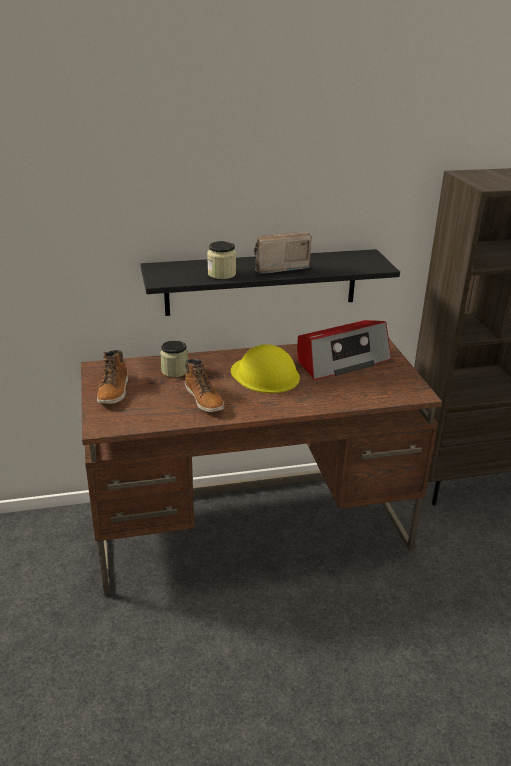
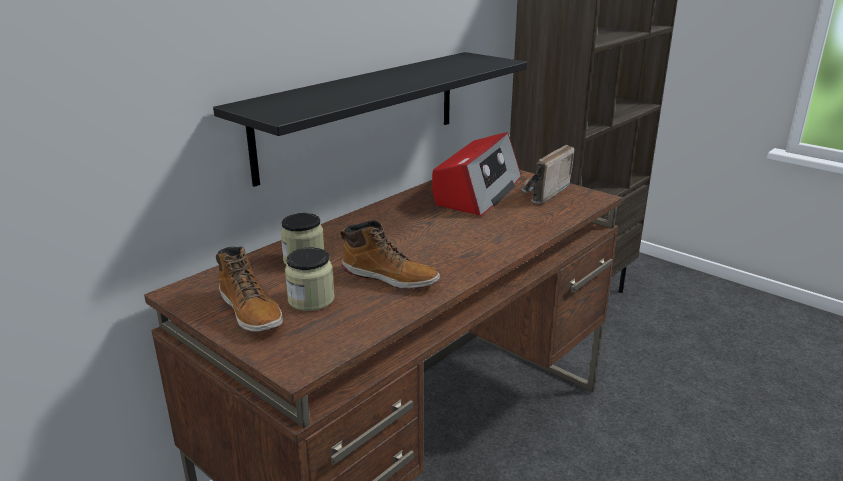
camera: 35 degrees left, 5 degrees down
jar [207,241,236,279] -> jar moved to [285,247,334,311]
yellow hard hat [231,344,300,393] -> none
radio [254,232,312,274] -> radio moved to [522,145,574,204]

